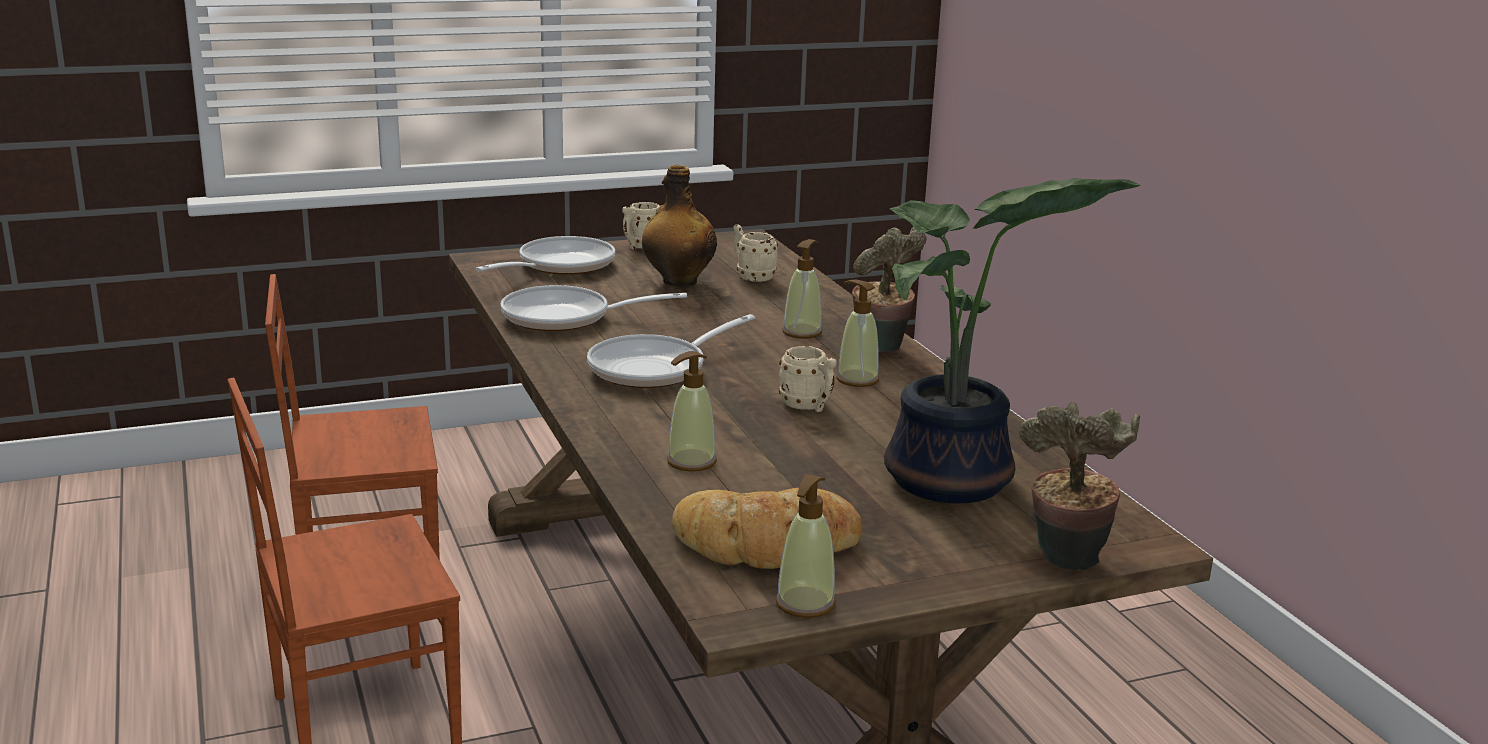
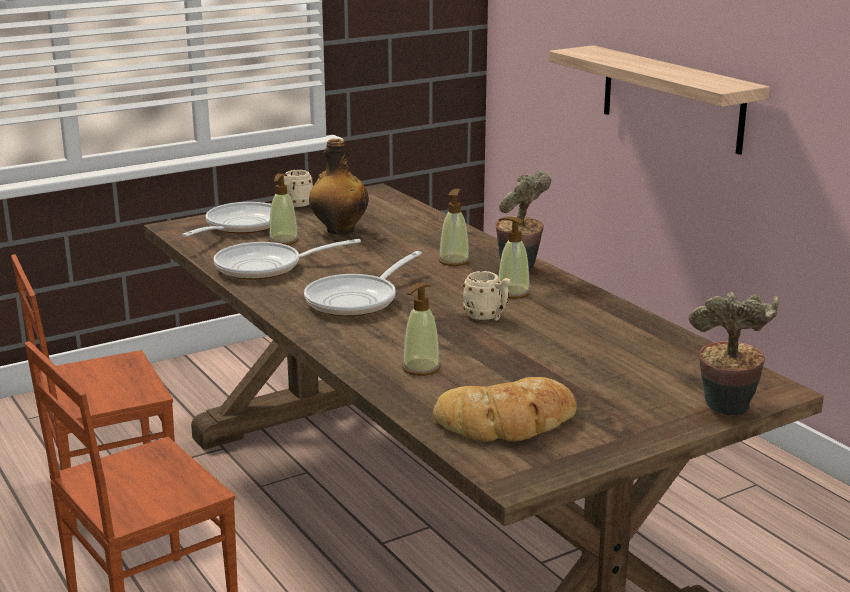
camera: 10 degrees left, 0 degrees up
beige mug [734,224,778,282] -> none
soap dispenser [775,474,836,618] -> soap dispenser moved to [269,174,299,245]
potted plant [884,178,1141,504] -> none
none -> shelf [549,45,770,155]

